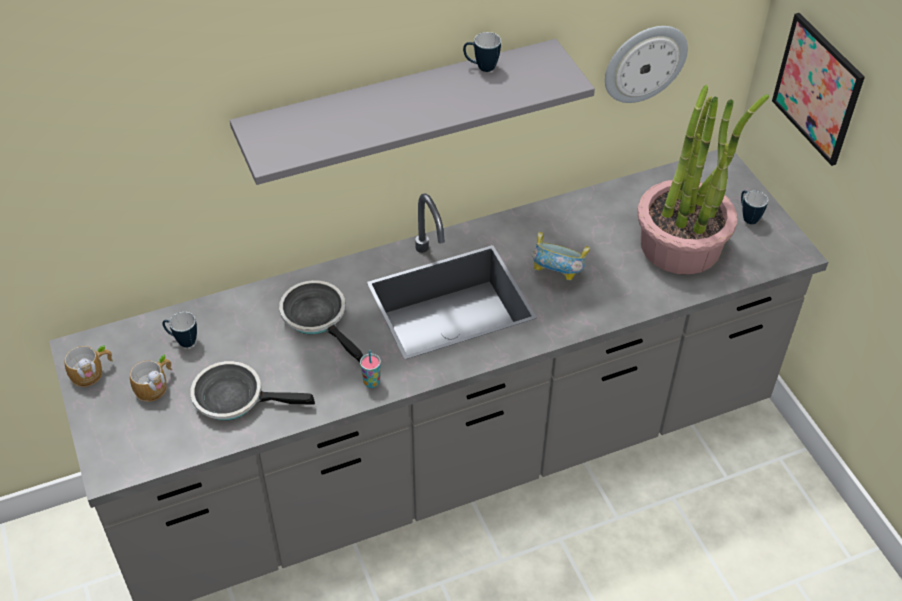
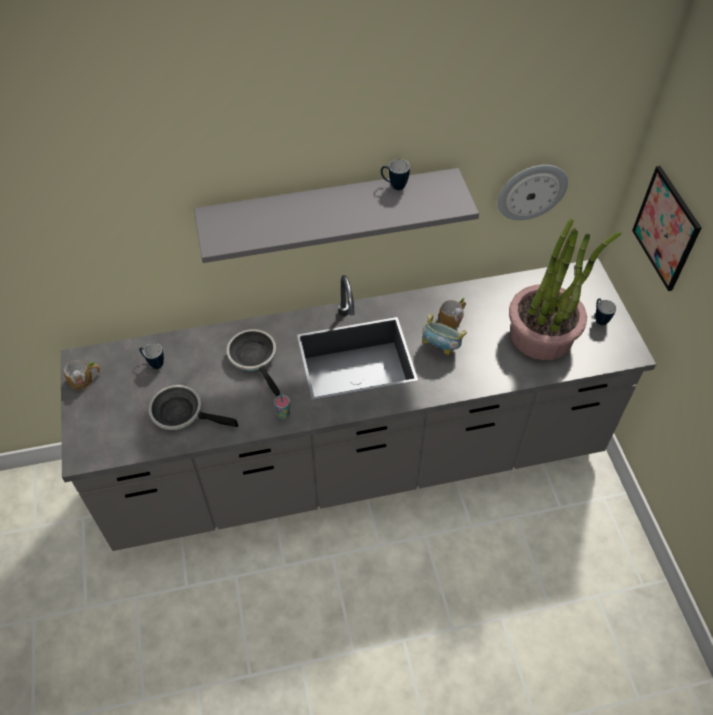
camera: 10 degrees right, 5 degrees up
mug [130,355,172,402] -> mug moved to [439,297,466,328]

